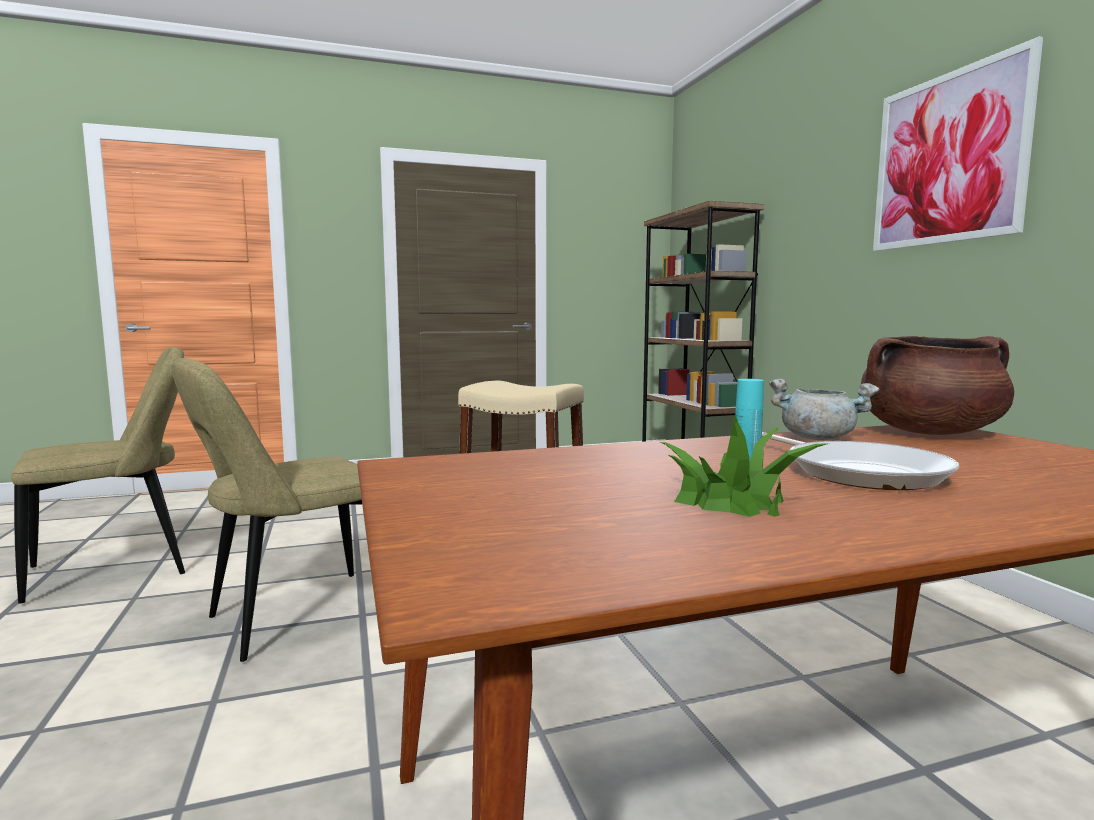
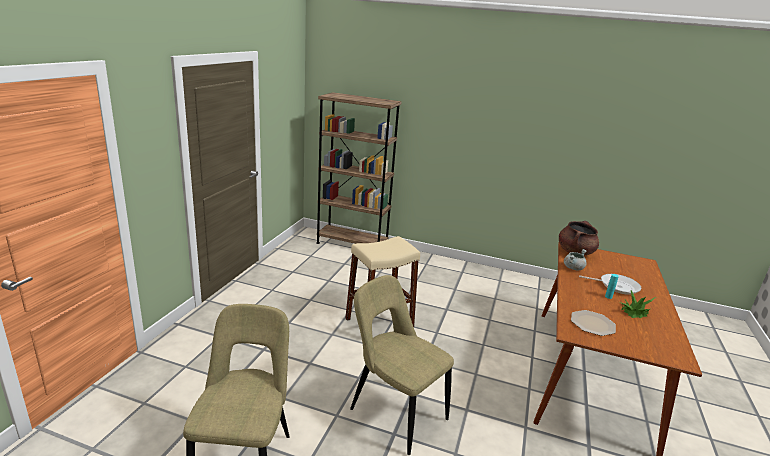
camera: 55 degrees left, 15 degrees up
beige chair [172,358,362,662] -> beige chair turned 135 degrees clockwise [350,275,454,455]
picture [873,36,1043,251] -> none
none -> plate [571,310,616,336]

